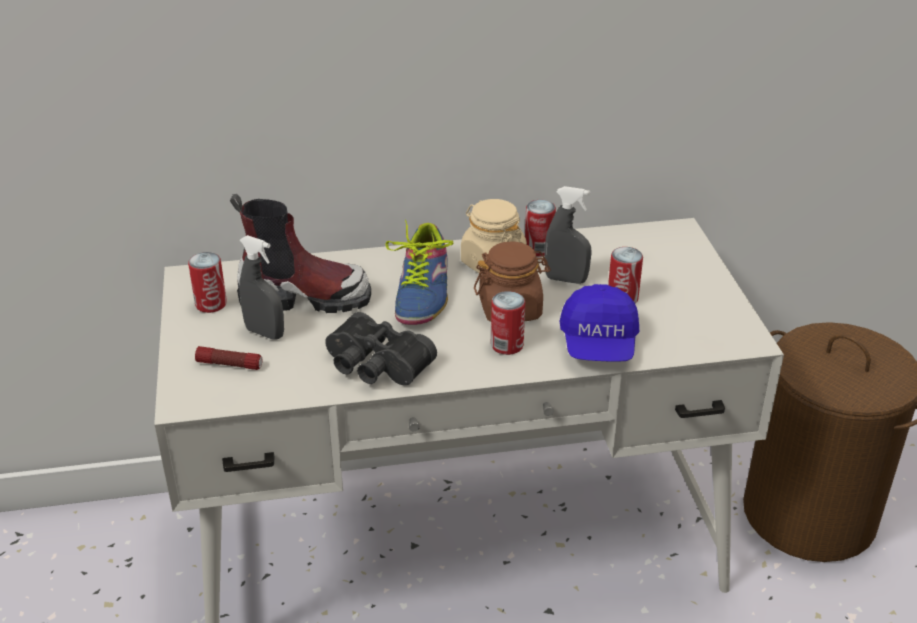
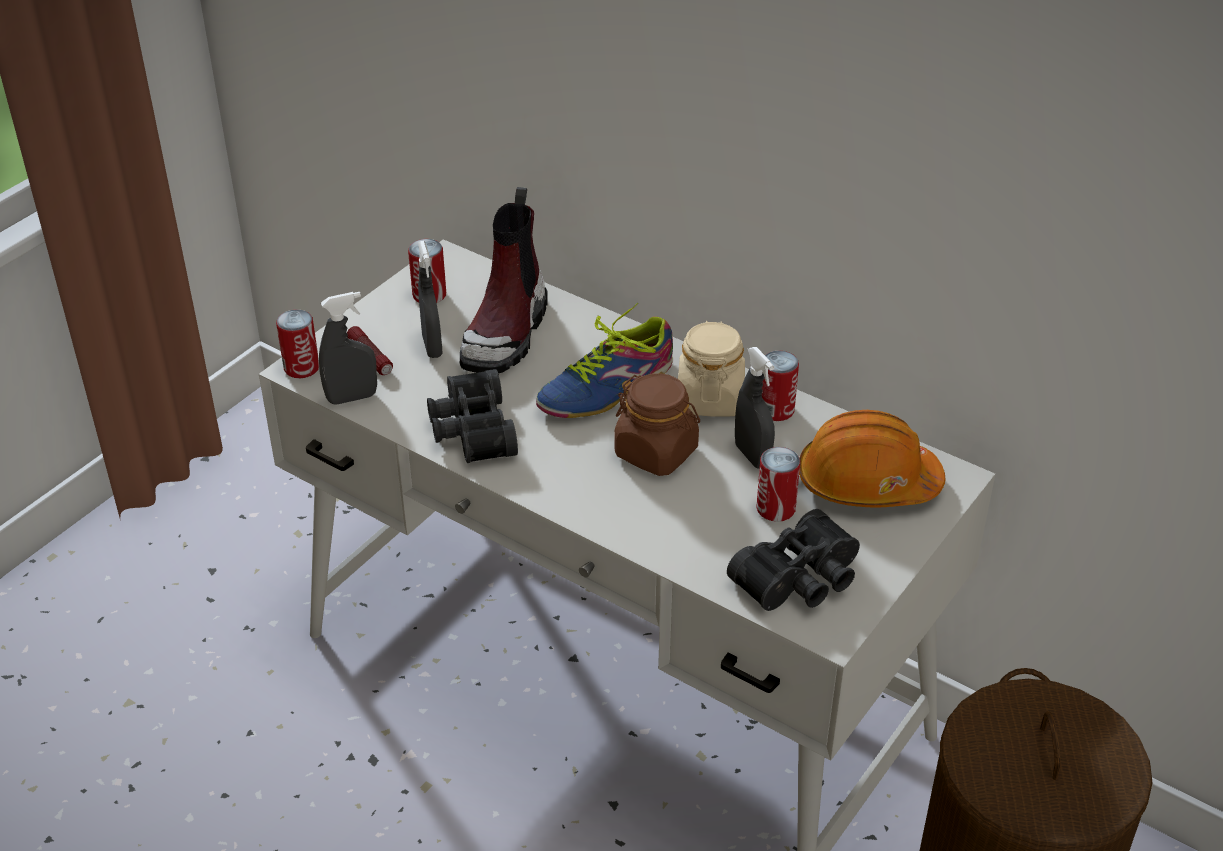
camera: 45 degrees right, 5 degrees up
boot [230,194,371,313] -> boot turned 60 degrees clockwise [459,187,548,373]
can [491,291,525,355] -> can moved to [276,310,319,378]
blue cap [559,284,639,362] -> none
none -> grey spray bottle [319,292,377,405]
none -> black binoculars [727,509,860,611]
none -> orange hard hat [799,410,945,508]

